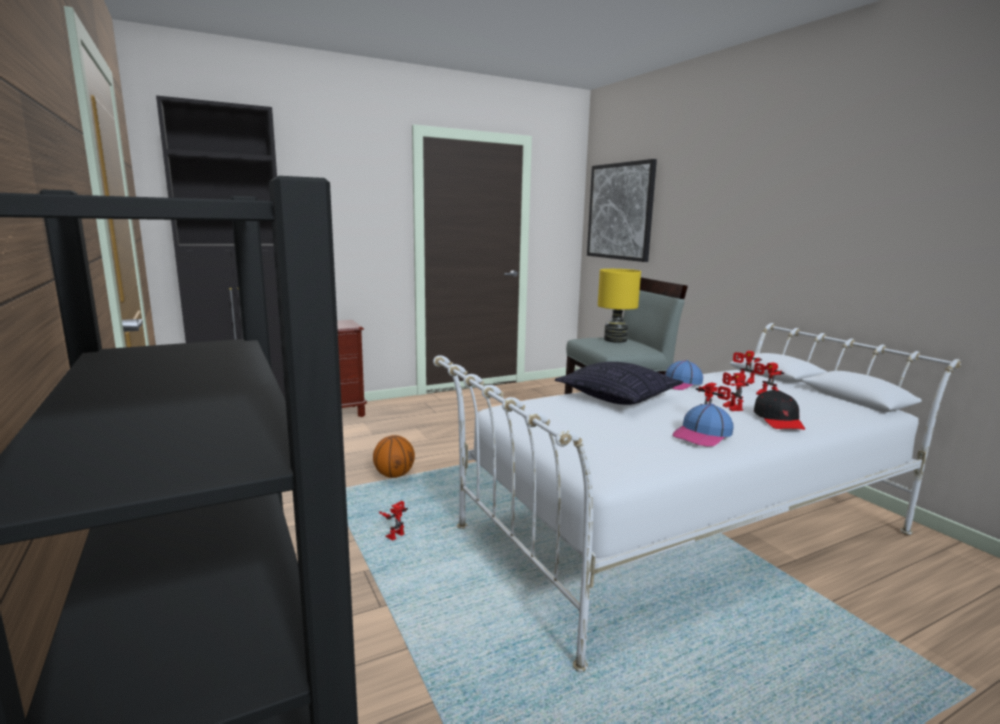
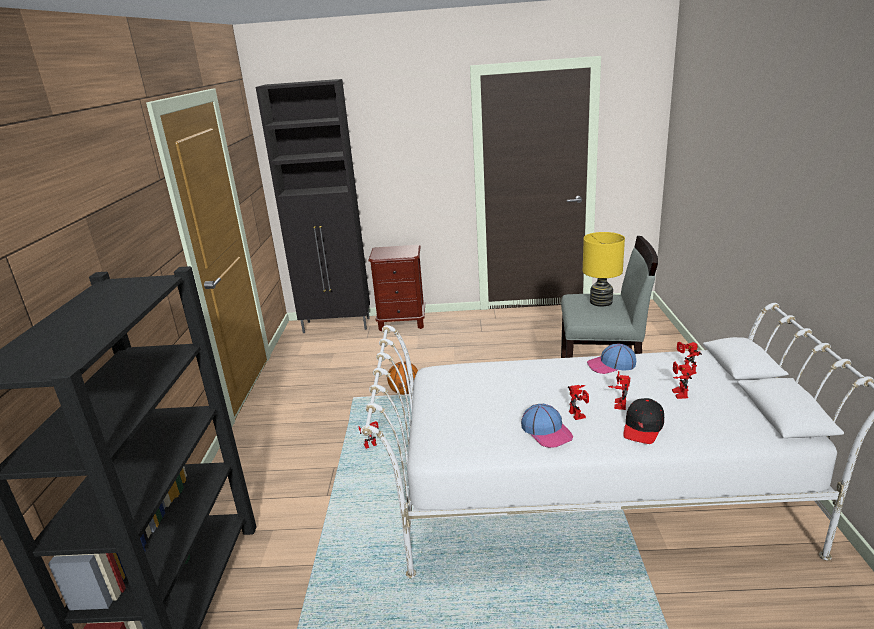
camera: 30 degrees right, 10 degrees up
pillow [555,362,683,405] -> none
picture [587,159,657,262] -> none
cap [672,404,734,447] -> cap turned 105 degrees counterclockwise [521,404,573,448]

